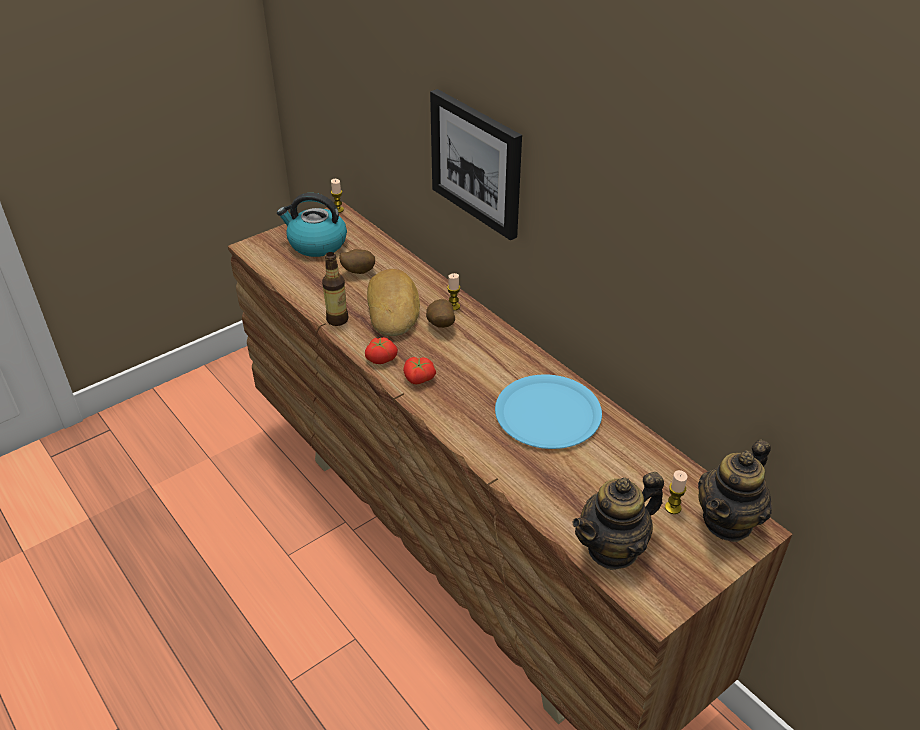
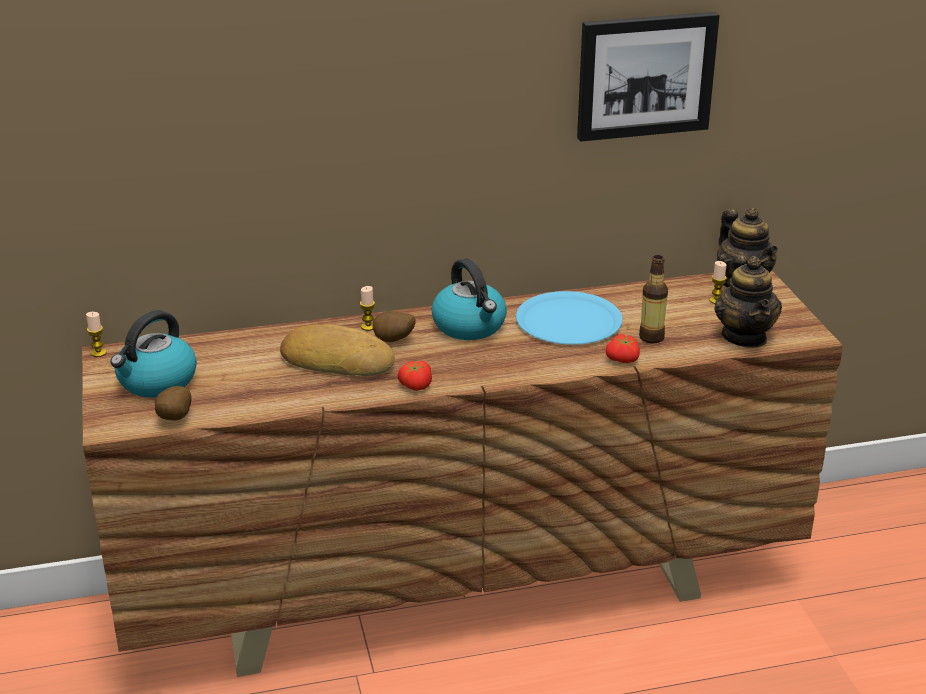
camera: 65 degrees left, 10 degrees down
bottle [322,252,348,326] -> bottle moved to [639,255,668,343]
potato [339,249,375,274] -> potato moved to [155,386,192,420]
tomato [403,357,436,385] -> tomato moved to [606,334,640,363]
picture [430,89,522,240] -> picture moved to [577,12,720,142]
none -> kettle [432,258,507,340]

